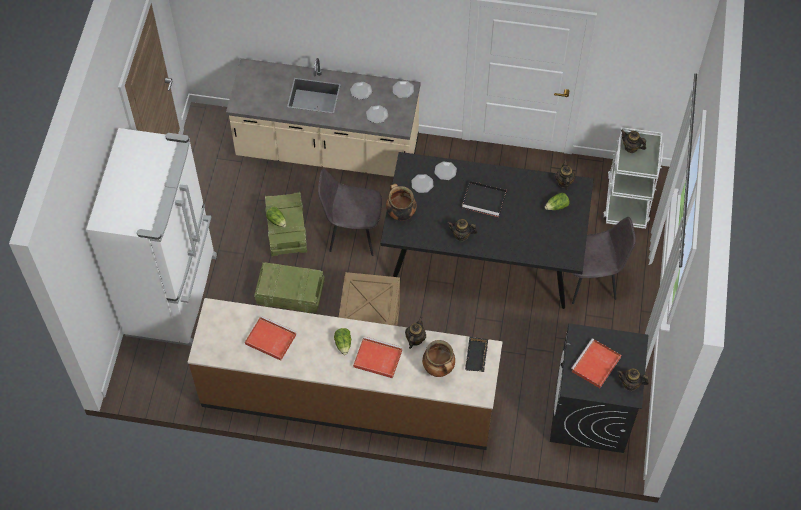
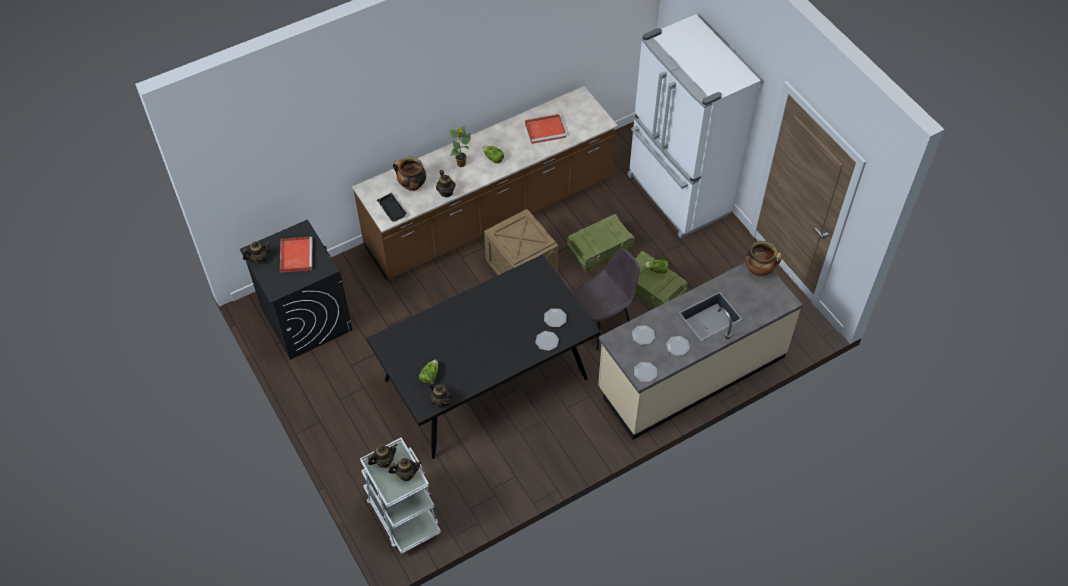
camera: 140 degrees right, 5 degrees down
red tray [353,336,403,378] -> potted plant [449,125,471,167]
cooking pot [386,184,417,221] -> cooking pot moved to [746,241,782,276]
teapot [447,219,477,241] -> teapot moved to [368,444,397,468]
black tray [462,181,507,217] -> none
grey chair [572,217,636,304] -> none

